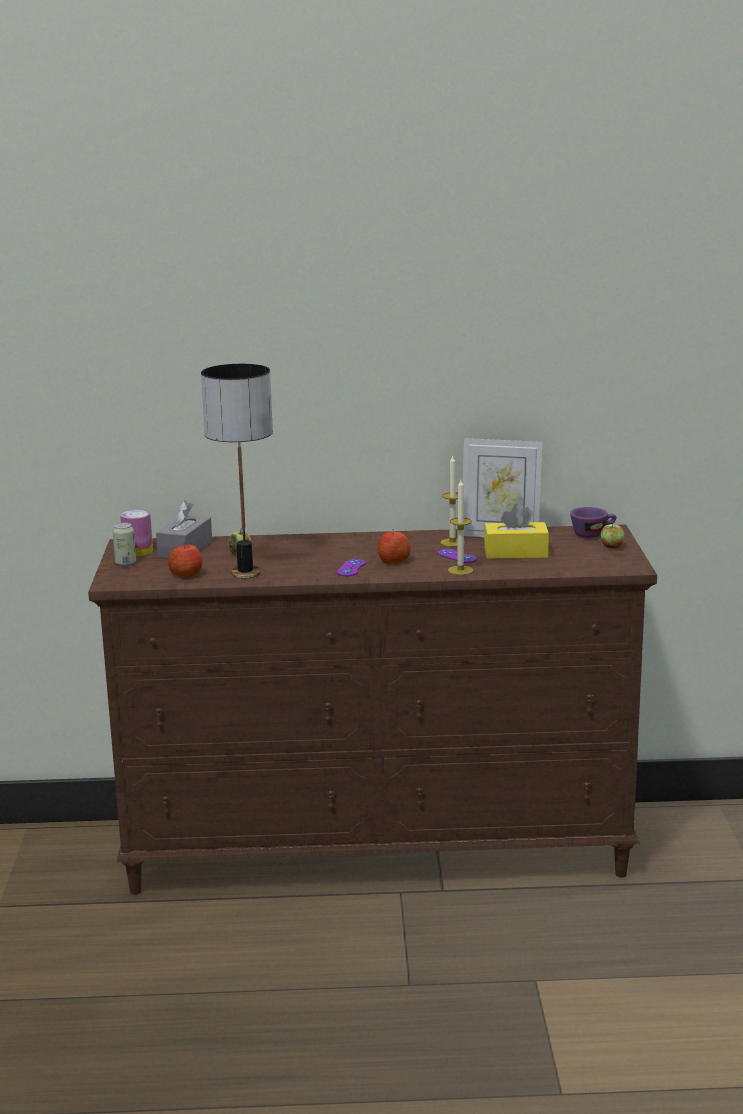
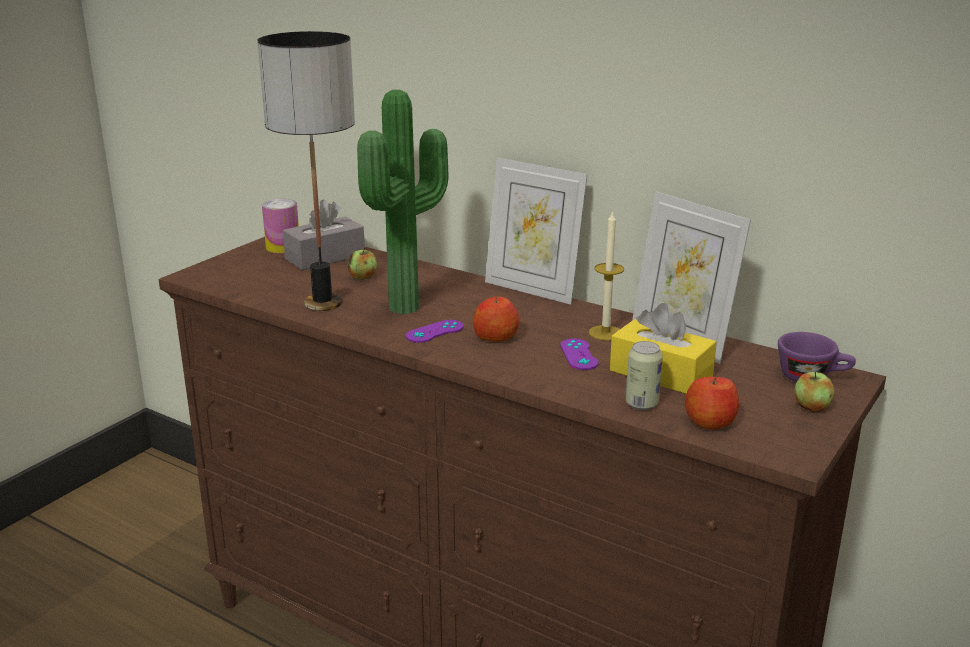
camera: 35 degrees right, 5 degrees up
can [112,523,136,566] -> can moved to [626,341,663,410]
apple [168,544,202,577] -> apple moved to [685,374,739,429]
candle [448,480,473,575] -> none
none -> potted plant [357,89,449,314]
none -> picture frame [485,158,587,305]

